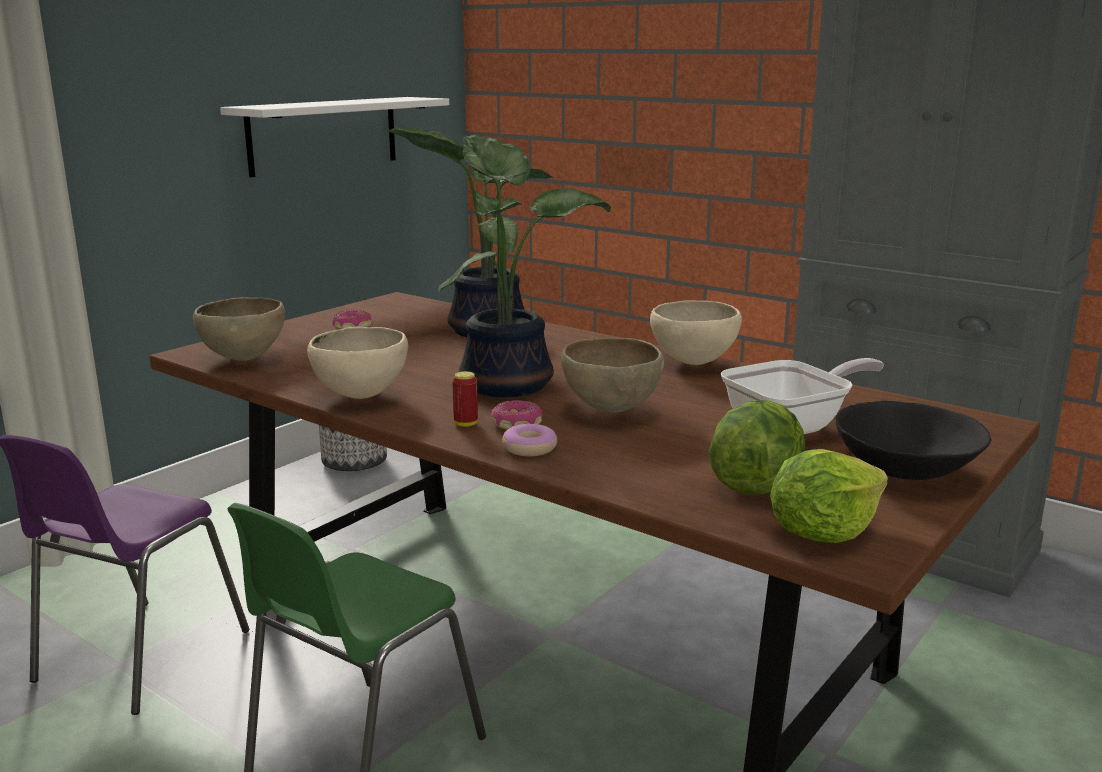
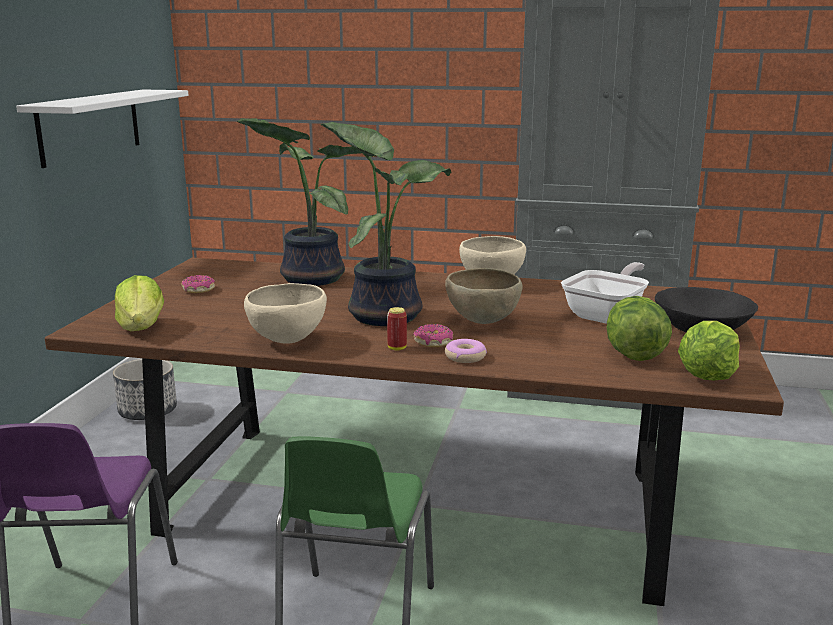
camera: 25 degrees left, 0 degrees up
brown bowl [193,297,285,361] -> lettuce [115,275,164,331]

